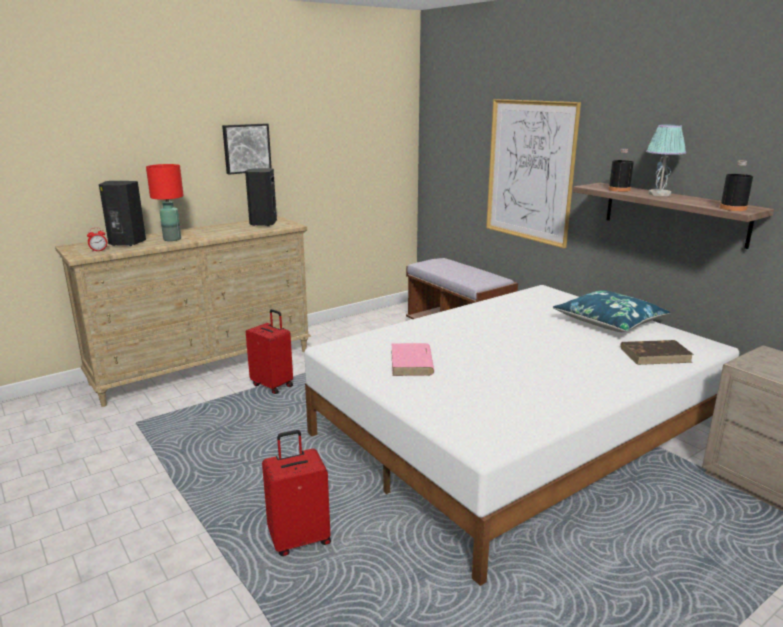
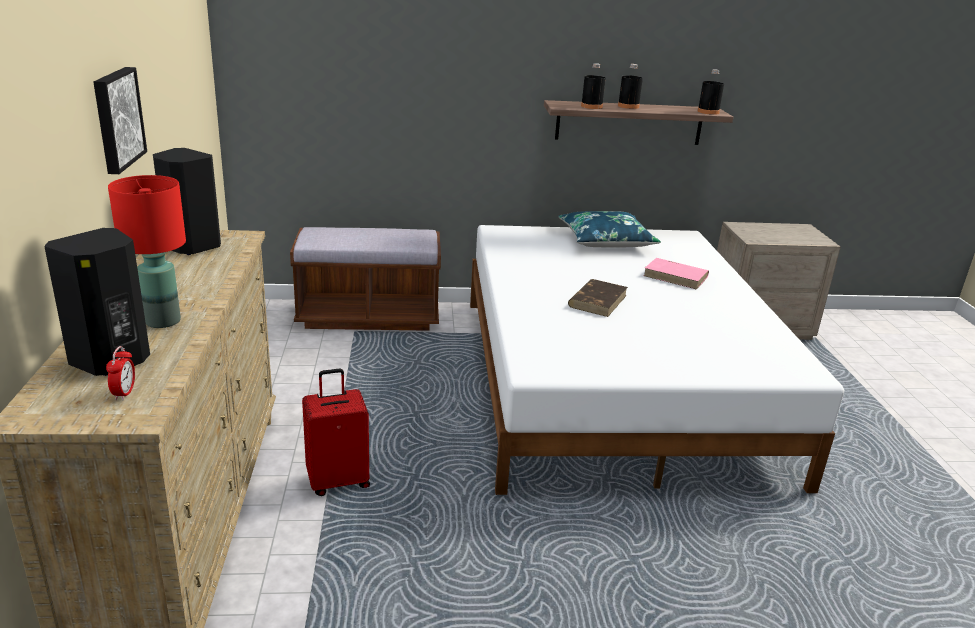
camera: 60 degrees left, 5 degrees up
red suitcase [262,430,331,556] -> none
pink book [392,343,435,376] -> pink book moved to [643,258,709,290]
picture [486,99,581,248] -> none
brown book [621,340,694,365] -> brown book moved to [568,279,628,317]
table lamp [646,124,686,196] -> black bottle [618,64,643,109]

